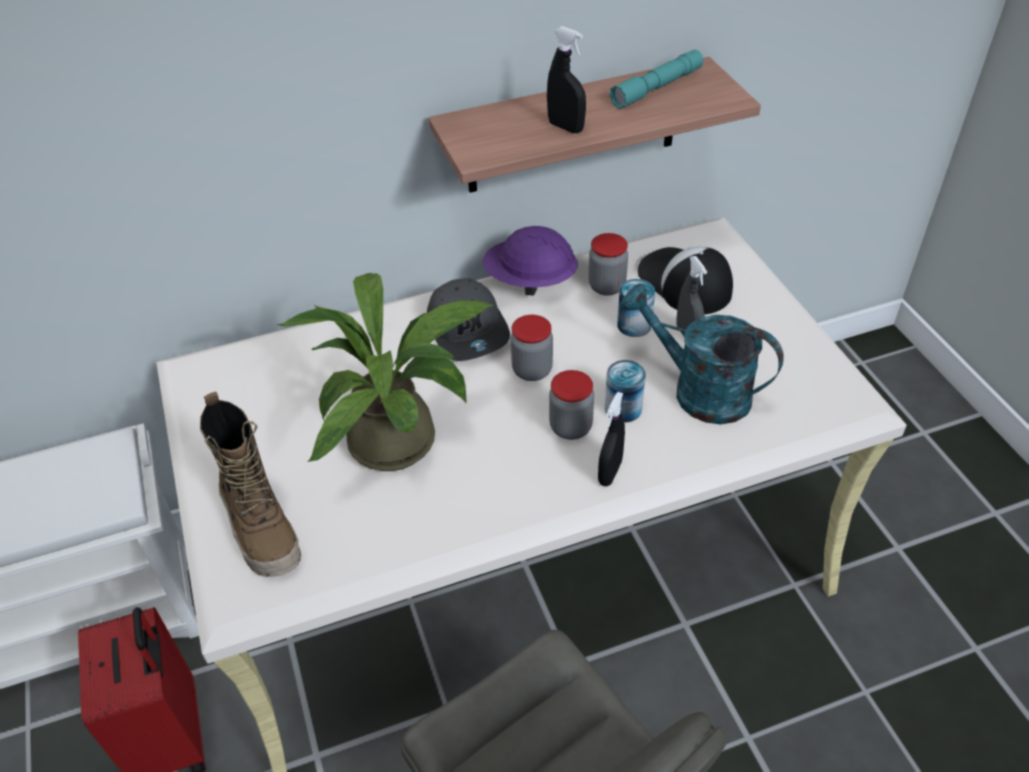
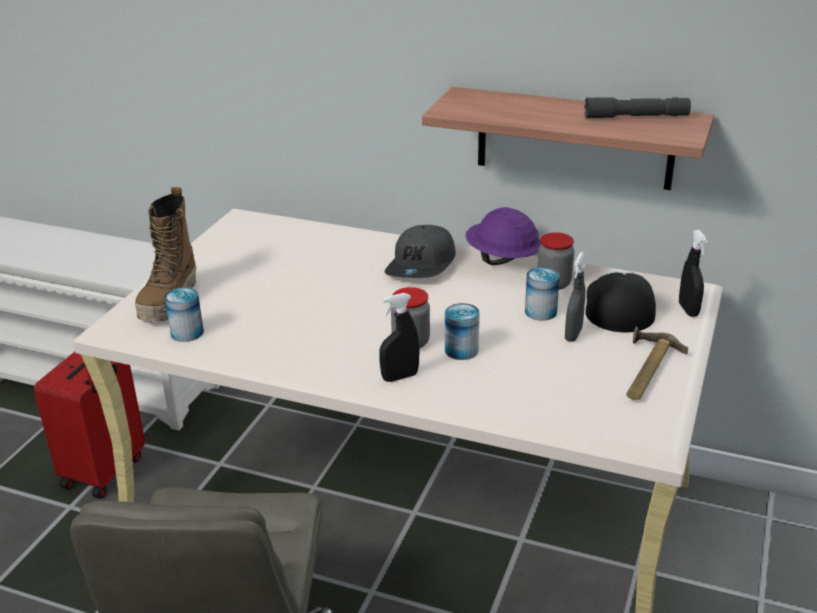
camera: 40 degrees right, 15 degrees down
potted plant [277,273,494,471] -> none
jar [510,315,553,381] -> none
black spray bottle [547,26,586,133] -> black spray bottle moved to [679,230,707,317]
turquoise flashlight [609,50,703,109] -> grey flashlight [584,97,691,118]
turquoise watering can [620,283,784,424] -> none
none -> can [164,287,204,342]
none -> hammer [626,326,688,400]

